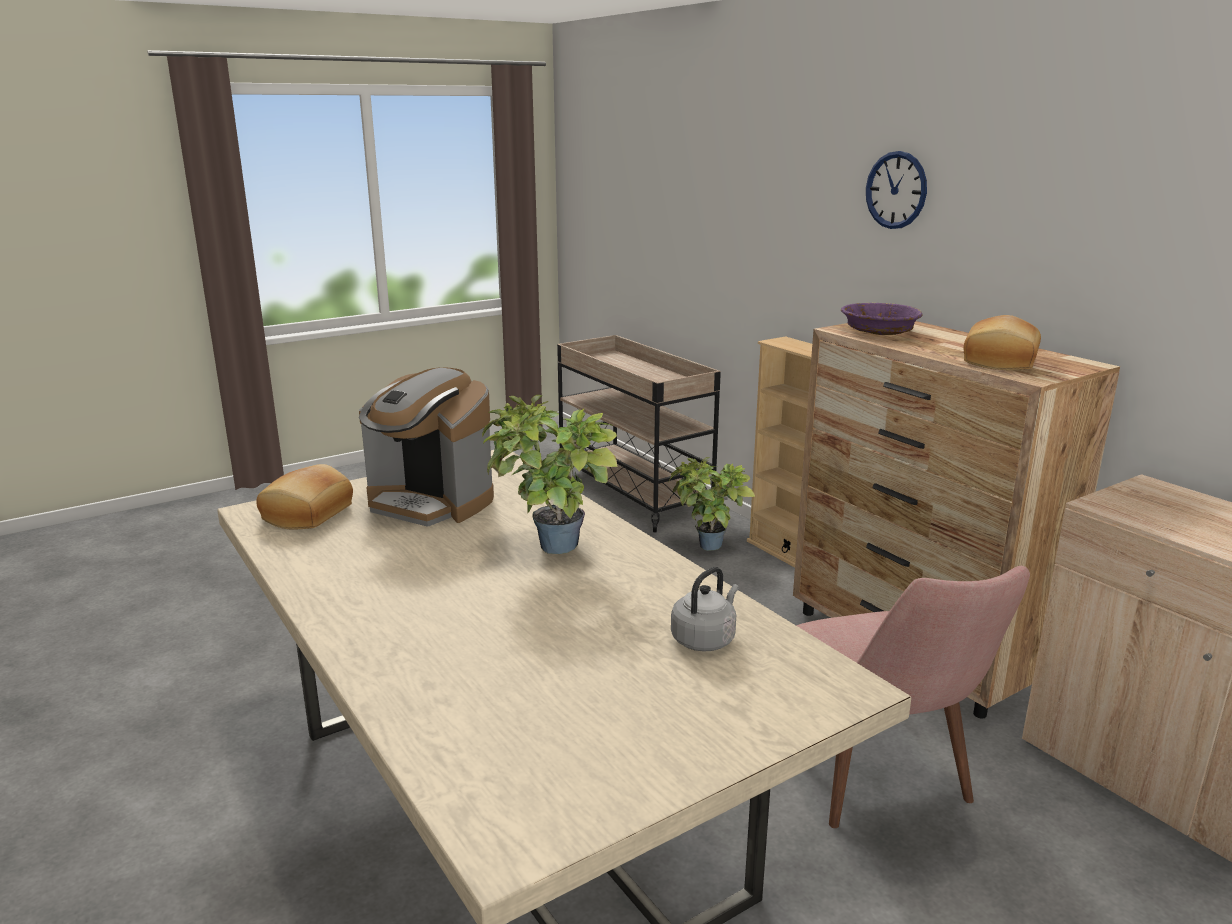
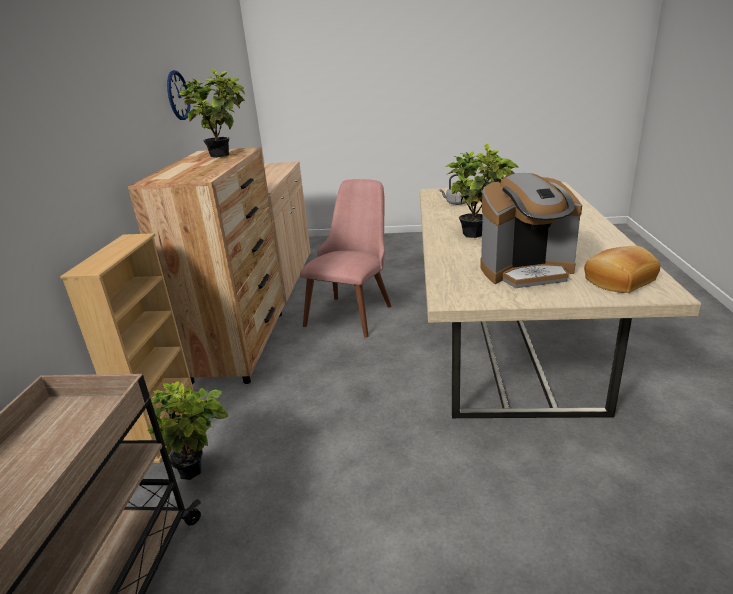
camera: 140 degrees left, 5 degrees up
coffee machine [359,367,494,527] -> coffee machine turned 105 degrees clockwise [480,173,582,288]
purple bowl [841,303,923,335] -> none
wall clock [866,151,927,229] -> wall clock moved to [167,70,190,120]
bread [964,315,1041,370] -> potted plant [179,69,245,158]

